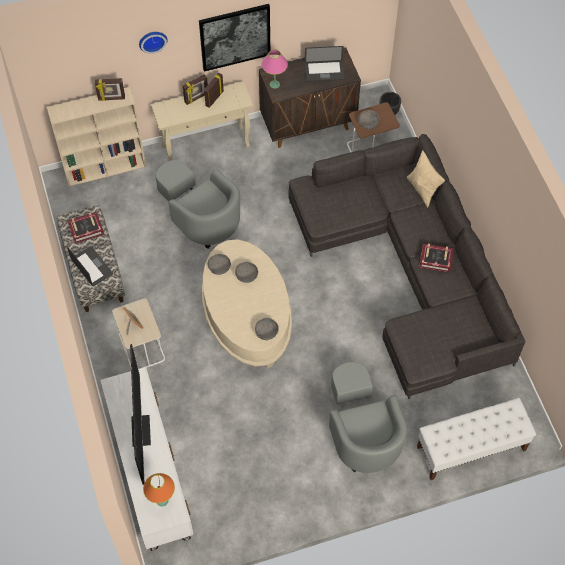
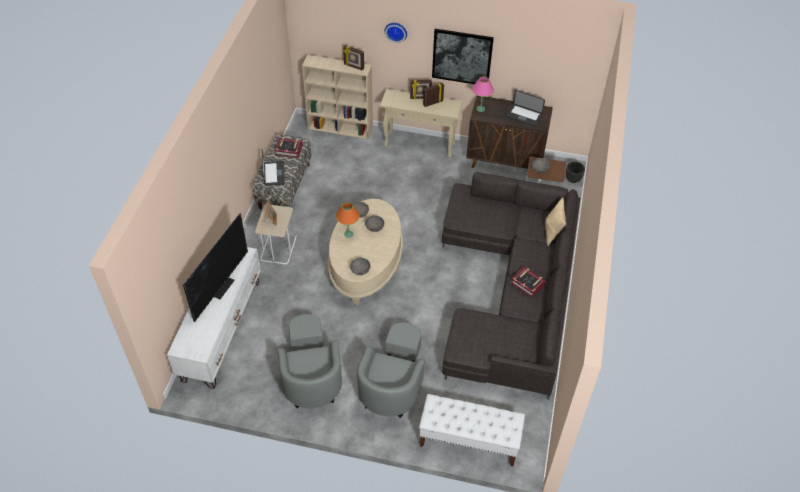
camera: 30 degrees right, 10 degrees down
orange table lamp [143,473,175,507] -> orange table lamp moved to [336,202,360,238]
grey armchair [156,160,240,249] -> grey armchair moved to [277,314,342,408]

